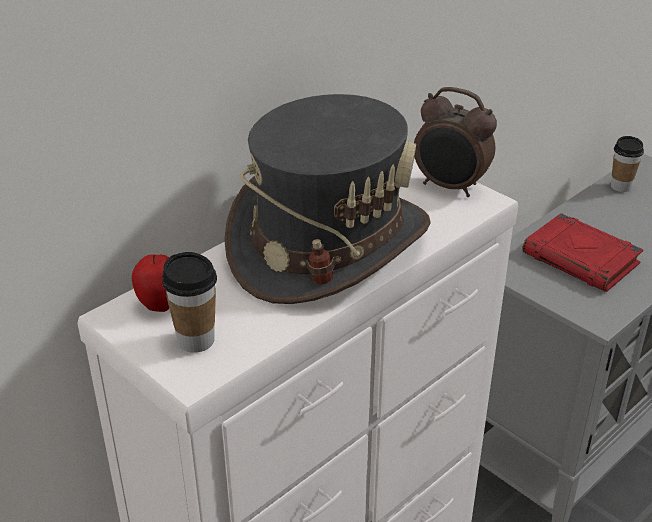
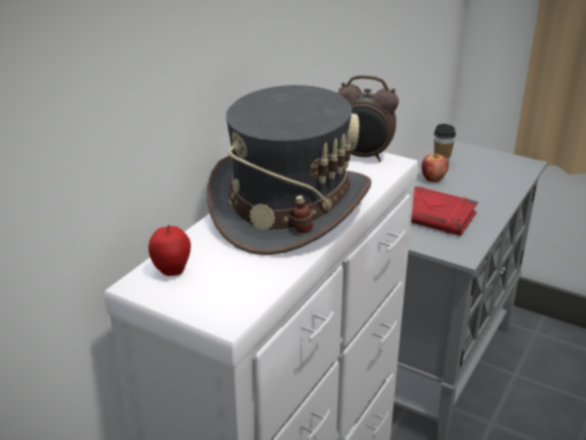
camera: 15 degrees left, 5 degrees down
cup [162,252,217,353] -> none
none -> apple [421,153,449,182]

